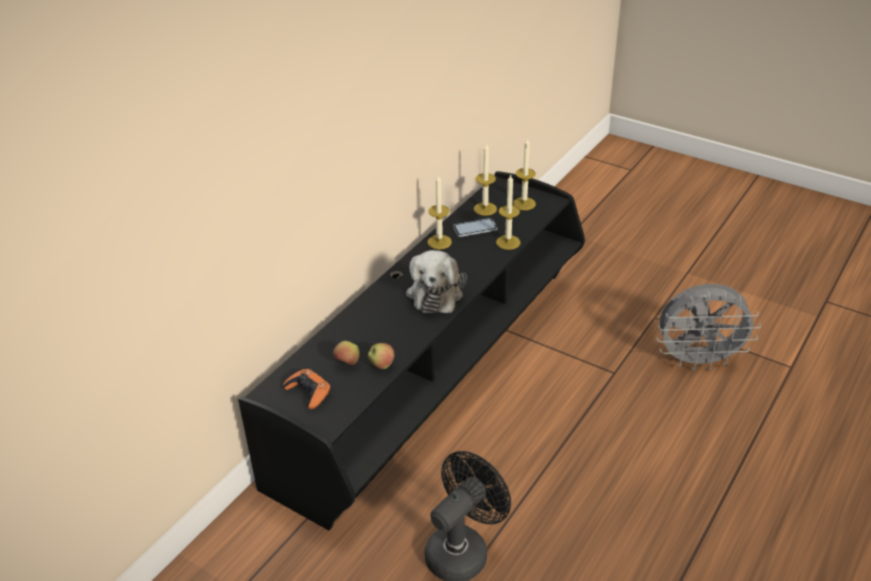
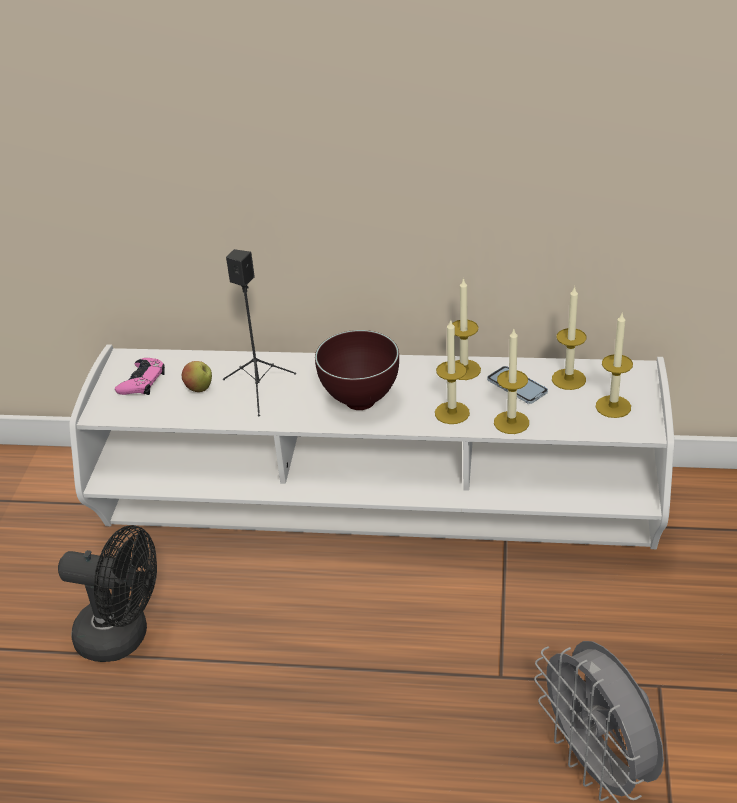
camera: 65 degrees right, 0 degrees up
black tv stand [238,171,585,530] -> white tv stand [69,344,674,549]
orange game controller [283,369,331,409] -> pink game controller [115,358,165,395]
apple [368,343,395,369] -> none
plush toy [406,250,467,313] -> brown bowl [315,330,399,410]
none -> black speaker [223,249,296,416]
none -> candle [435,319,470,424]

